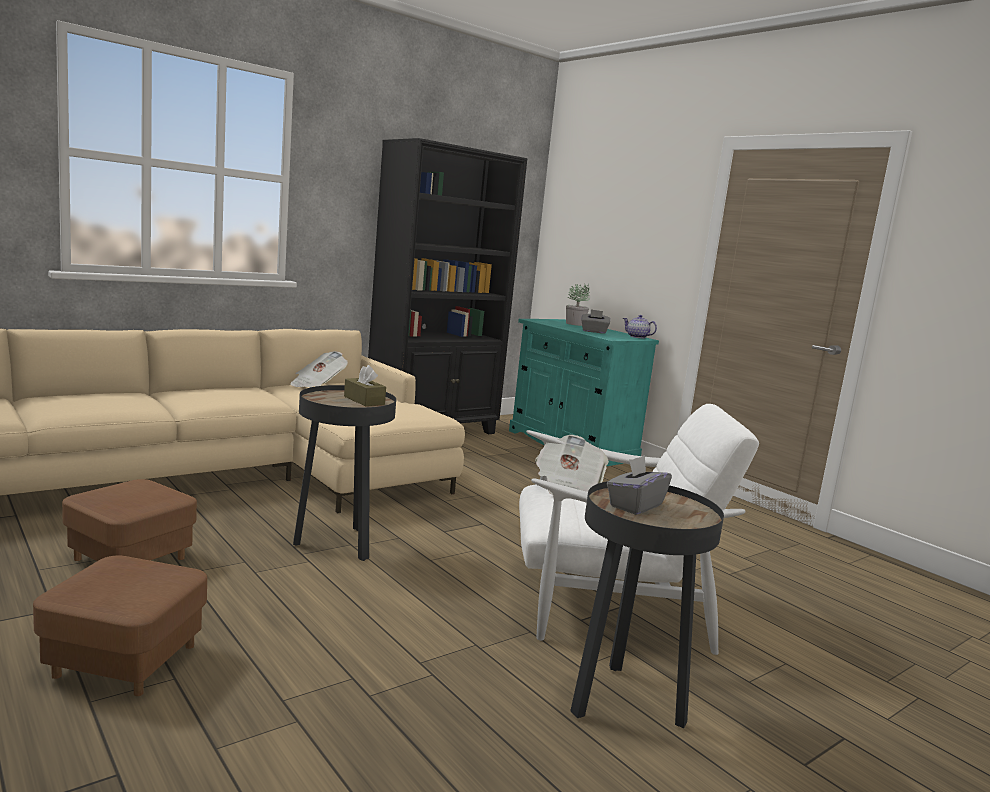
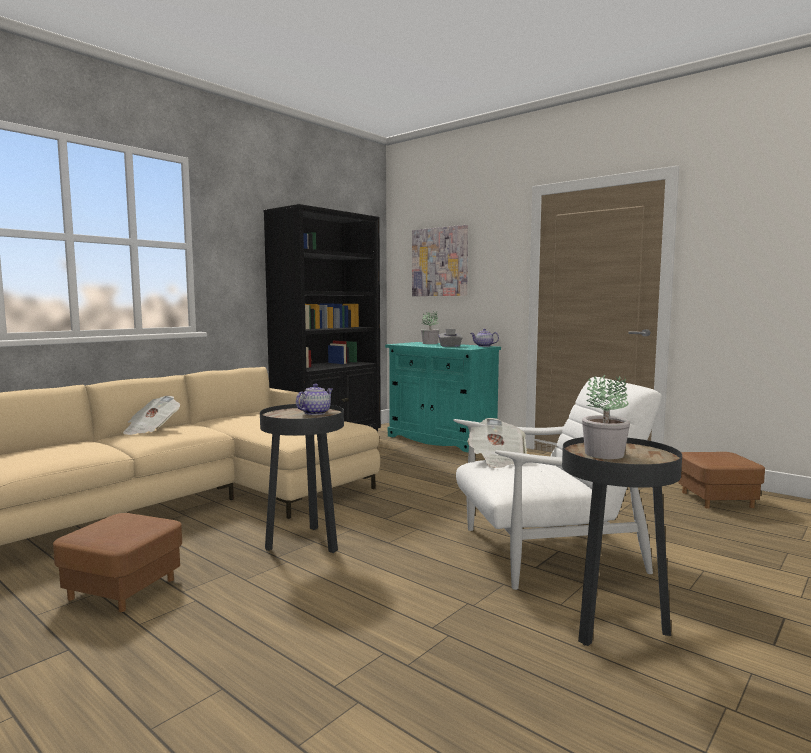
camera: 10 degrees left, 5 degrees down
brown ottoman [33,555,207,696] -> brown ottoman moved to [679,452,765,509]
newspaper [290,351,348,387] -> newspaper moved to [123,396,180,435]
brown tissue box [344,365,386,406] -> teapot [296,384,333,415]
grey tissue box [607,455,672,515] -> potted plant [582,374,630,459]
none -> picture [412,225,468,296]

